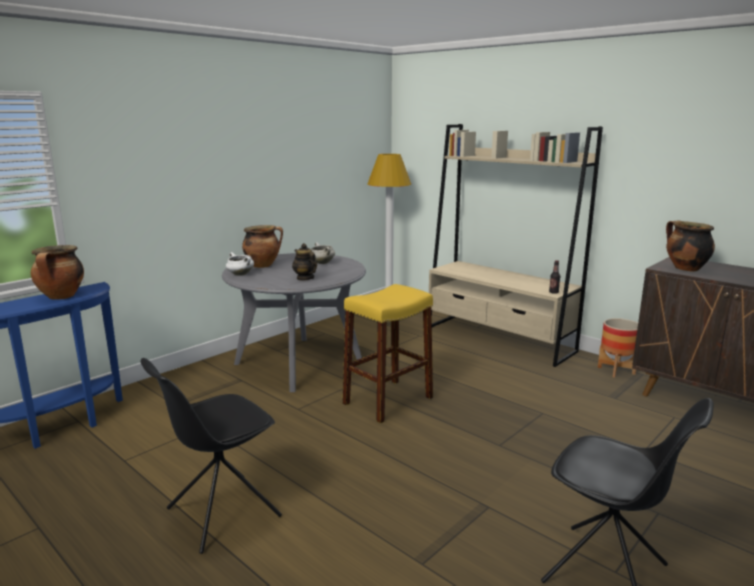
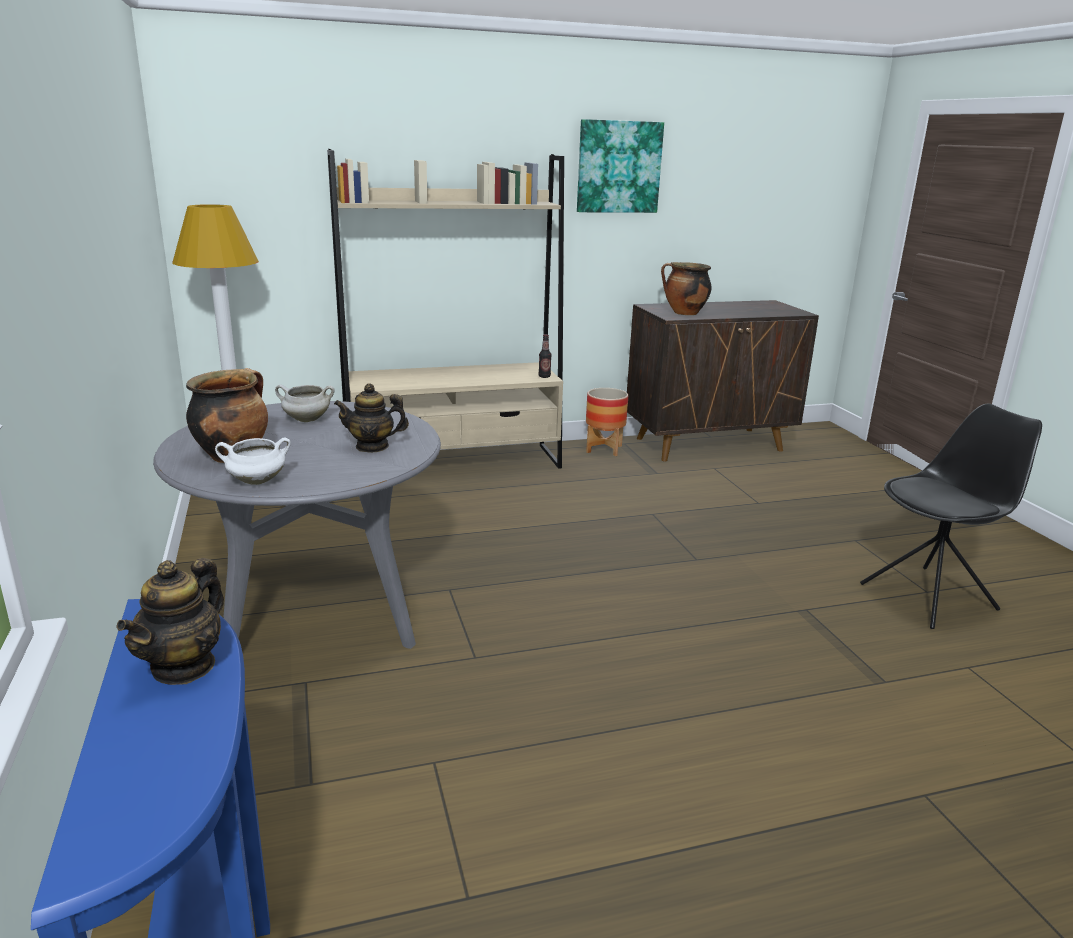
camera: 60 degrees left, 5 degrees up
cooking pot [31,245,84,300] -> teapot [116,558,224,685]
black chair [141,358,282,554] -> none
yellow stool [343,284,433,423] -> none
none -> picture [577,119,664,213]

